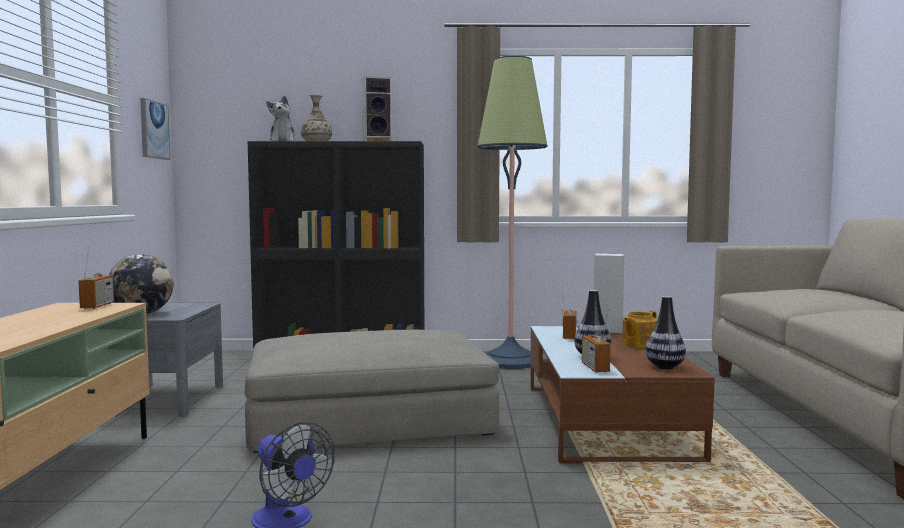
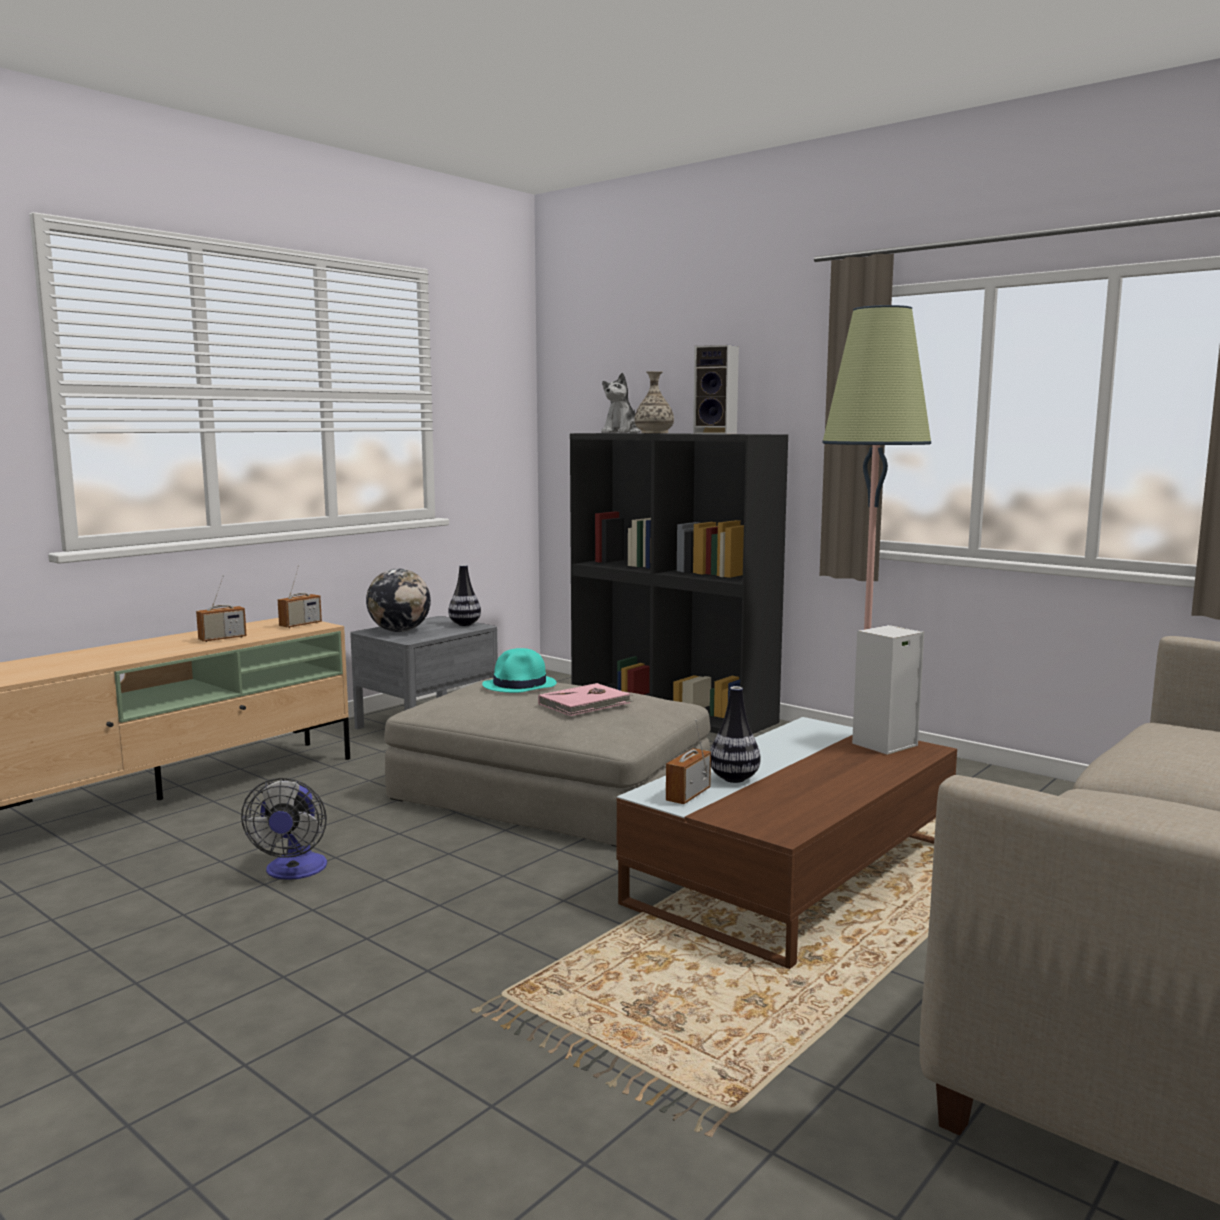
camera: 40 degrees right, 5 degrees up
picture [140,98,170,160] -> none
radio [562,287,578,339] -> radio moved to [196,575,247,642]
teapot [622,311,658,348] -> none
vase [646,296,686,369] -> vase moved to [448,565,481,626]
none -> turquoise hat [482,648,557,693]
none -> pink book [538,683,634,716]

